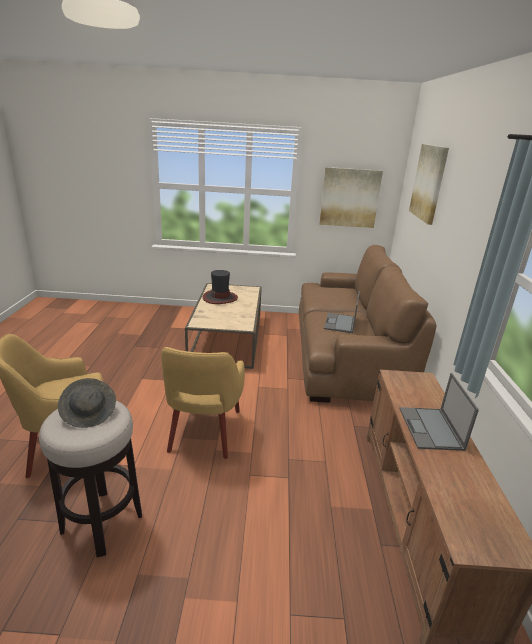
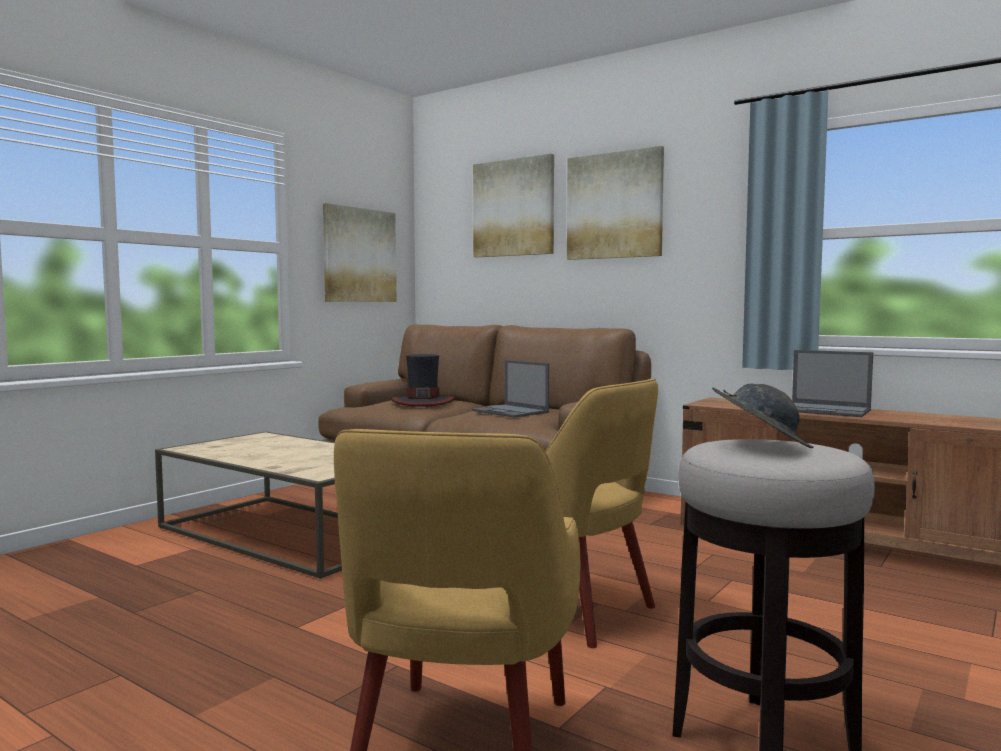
camera: 55 degrees left, 20 degrees down
hat [203,270,238,304] -> hat moved to [392,354,454,407]
none -> picture [567,146,664,260]

